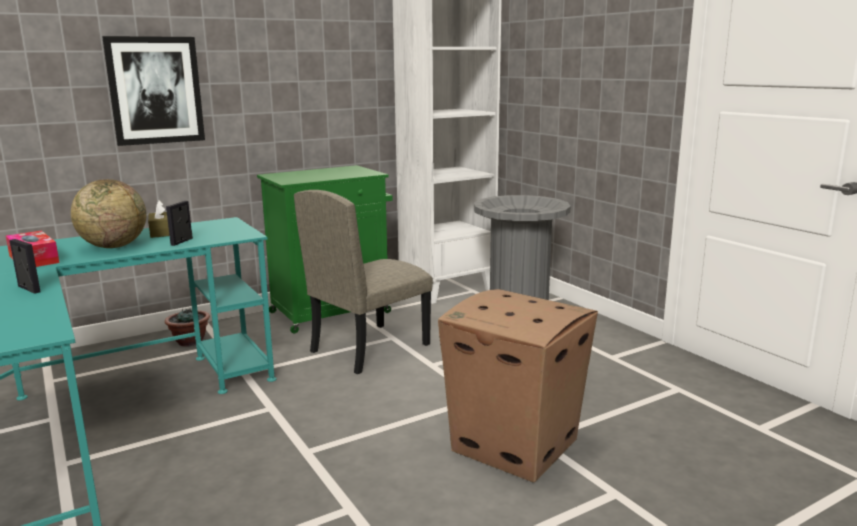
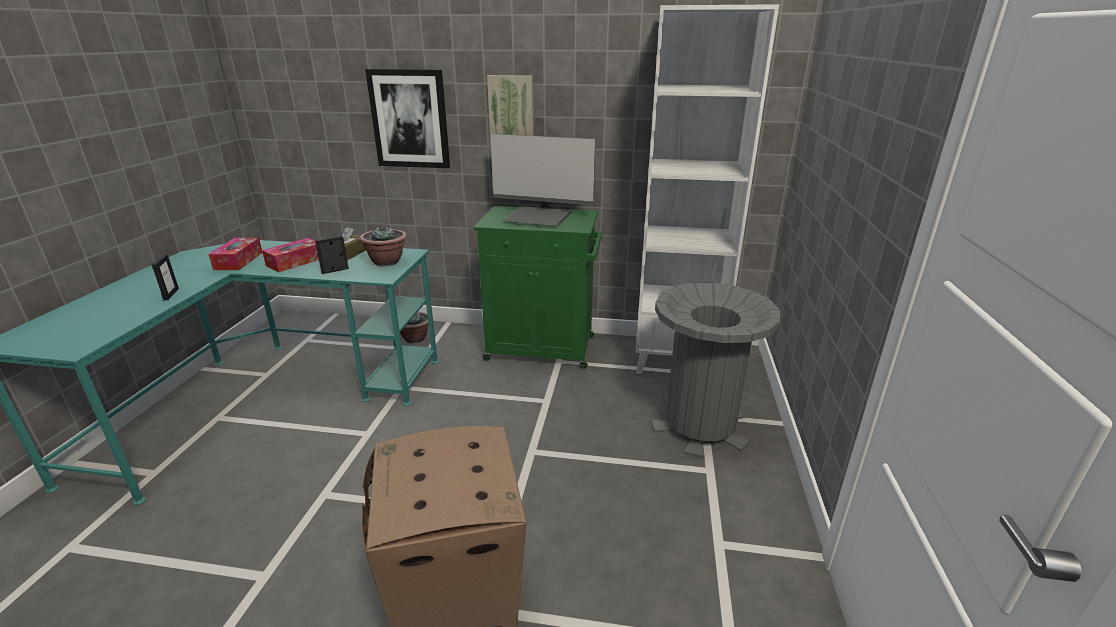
camera: 40 degrees right, 10 degrees up
globe [71,179,146,248] -> tissue box [262,238,319,272]
beige chair [294,190,433,374] -> none
none -> potted plant [359,225,407,266]
none -> picture [487,75,534,136]
none -> monitor [490,134,595,226]

